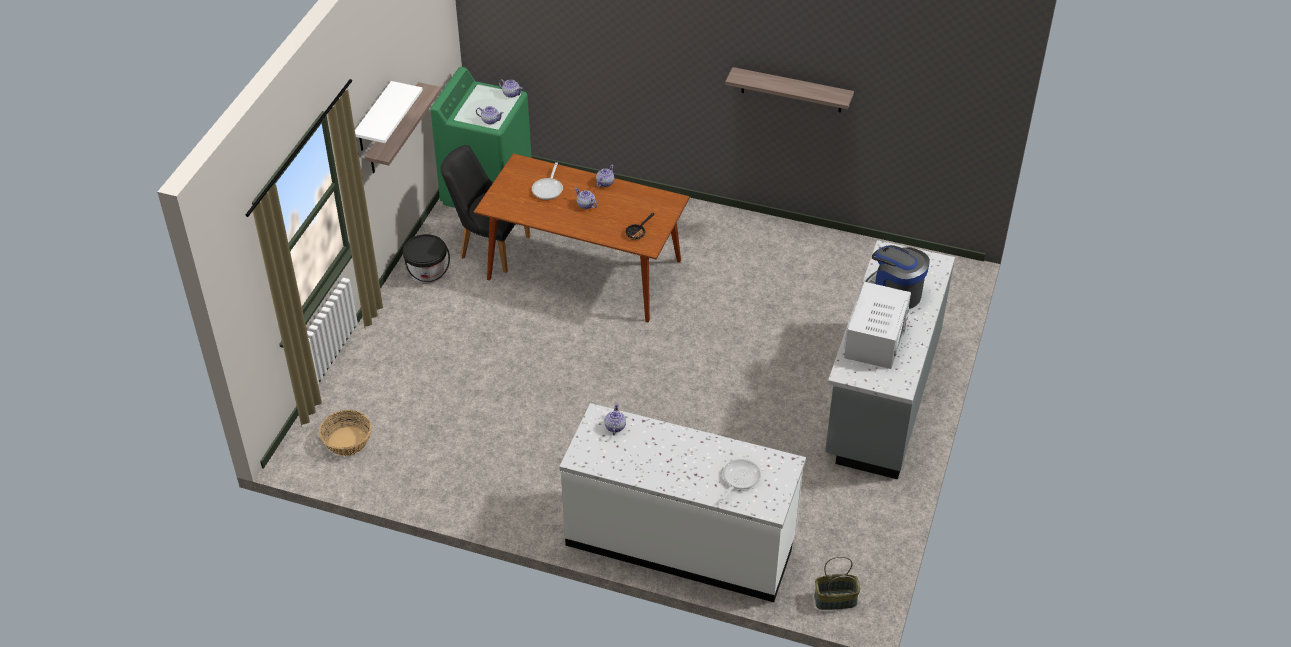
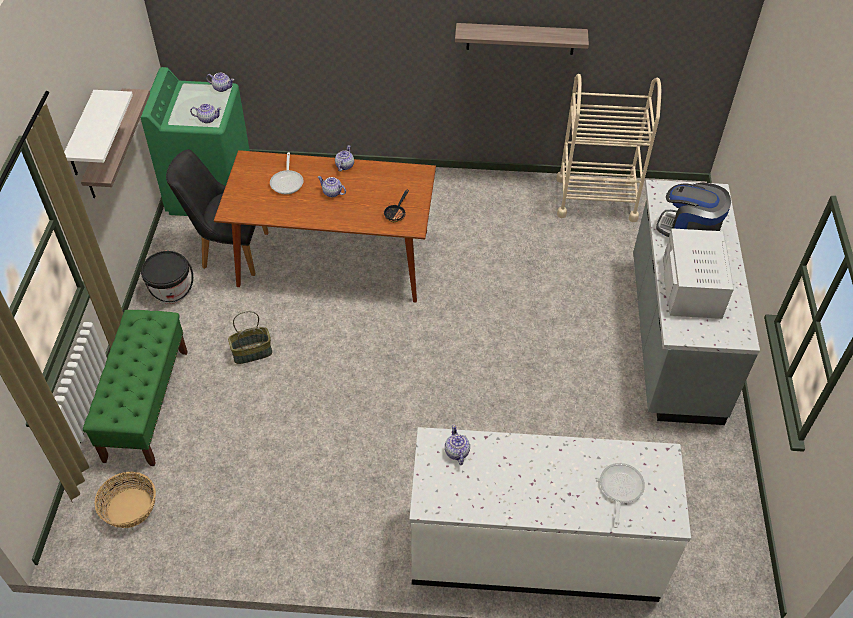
camera: 15 degrees left, 5 degrees up
basket [814,556,860,610] -> basket moved to [228,311,272,364]
none -> green bench [83,310,188,466]
none -> beige cart [556,74,661,222]

